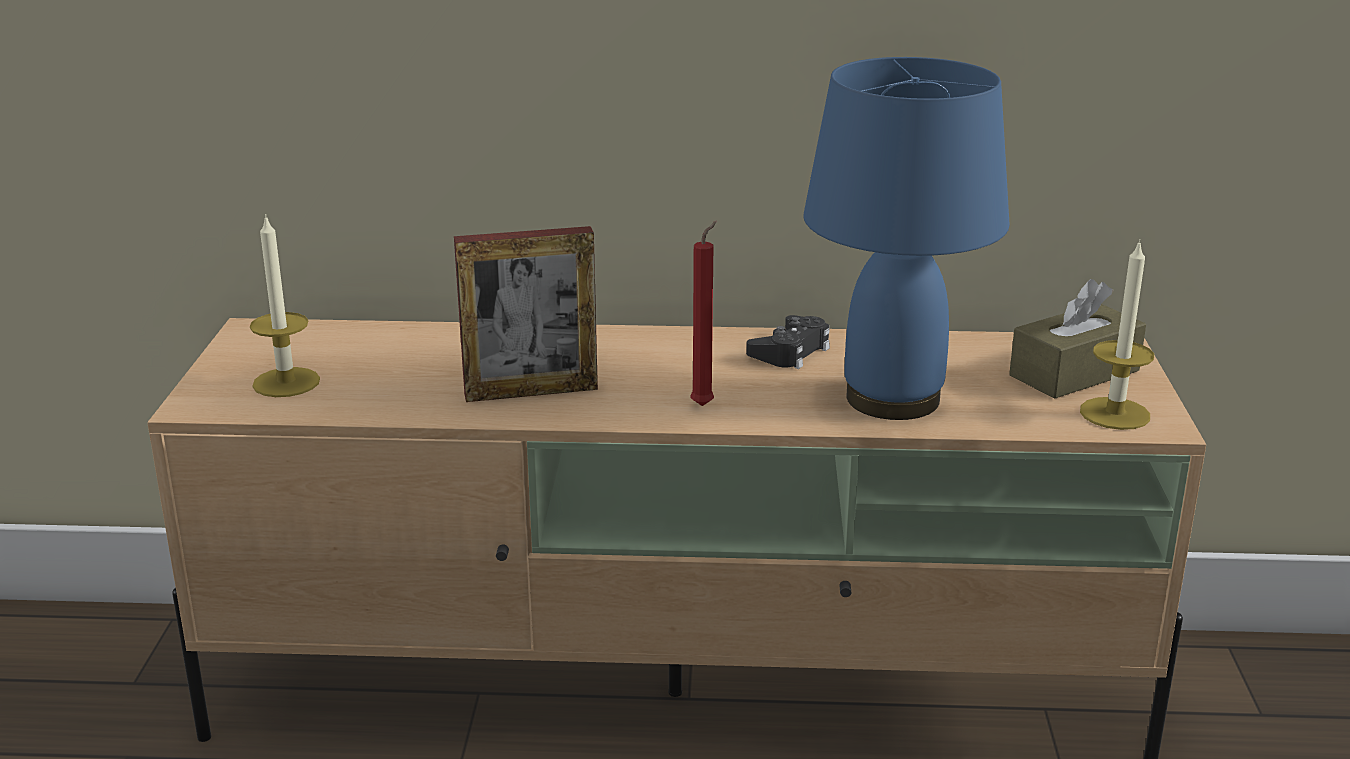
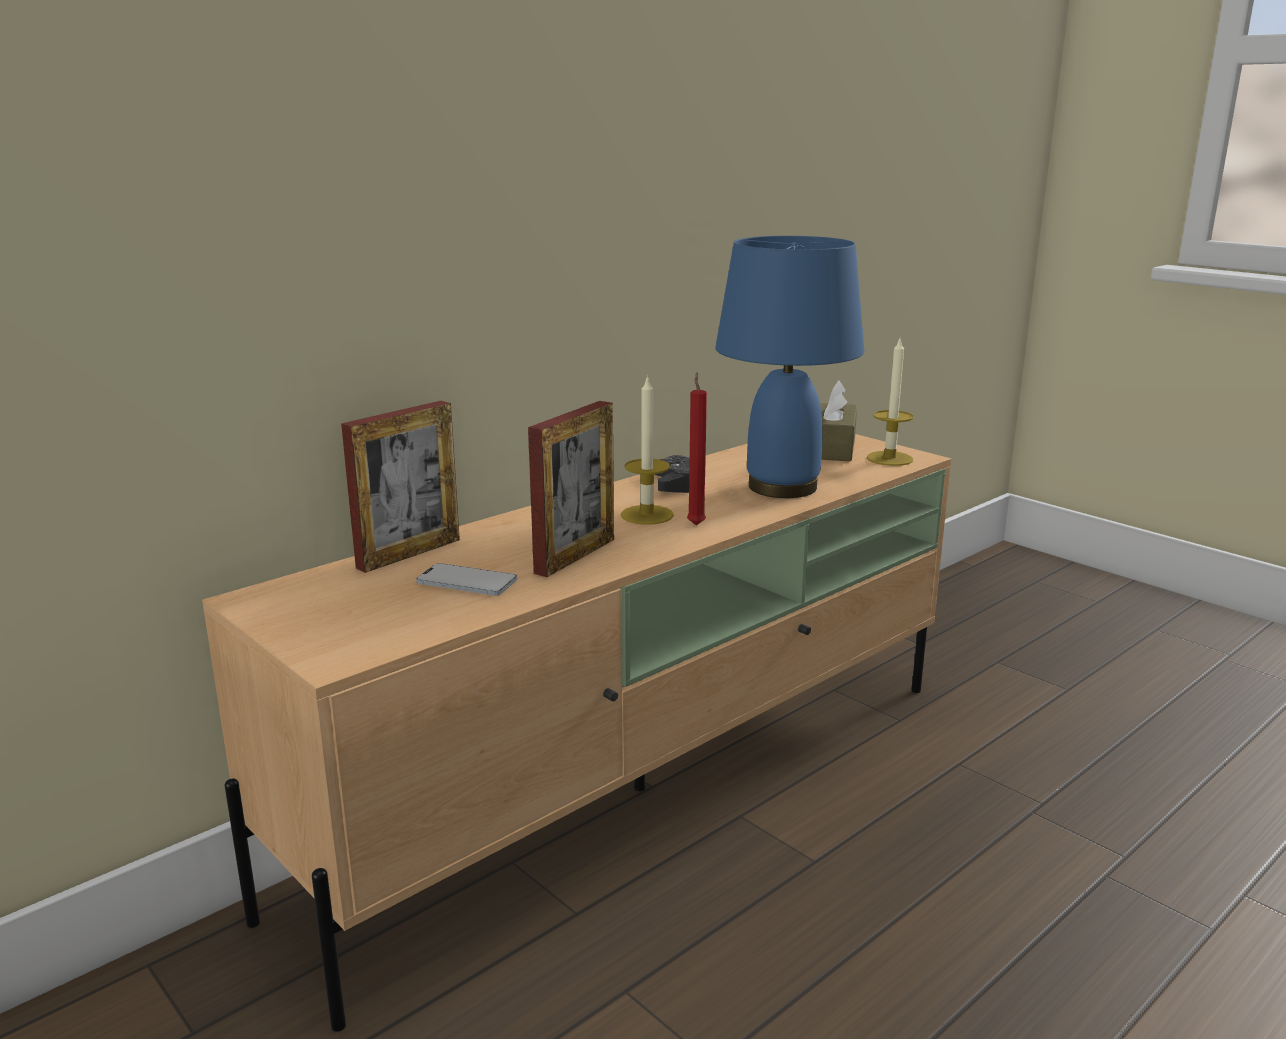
camera: 45 degrees left, 5 degrees down
candle [250,214,320,397] -> candle moved to [621,375,674,525]
none -> picture frame [341,401,460,573]
none -> phone [416,563,517,596]

